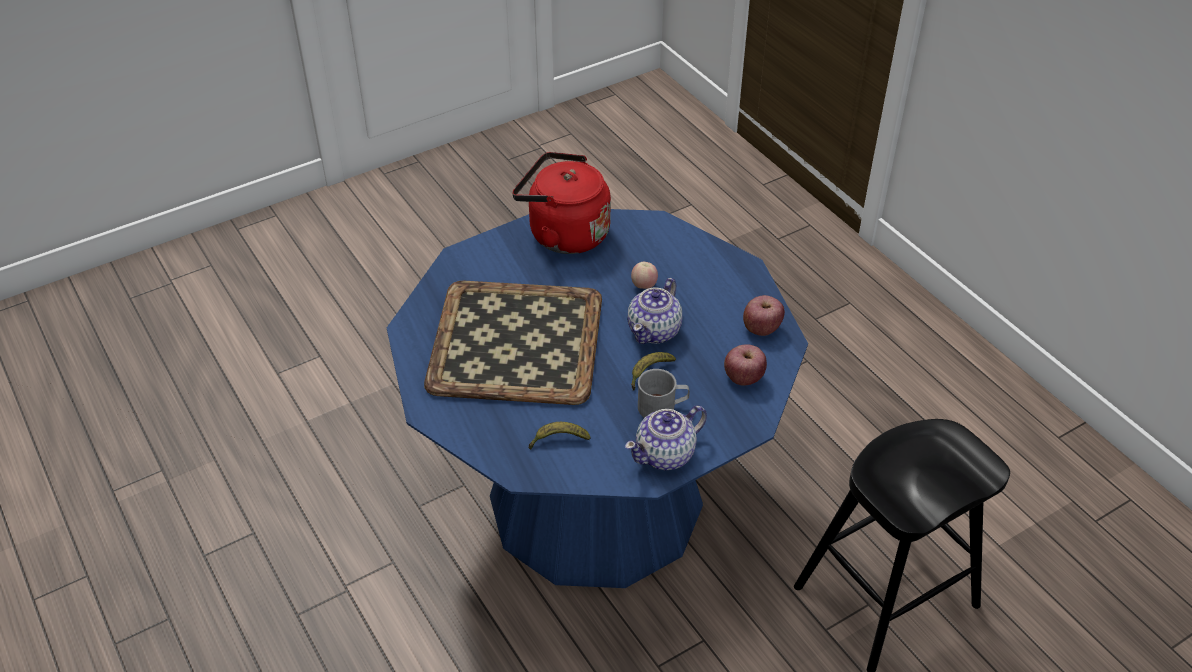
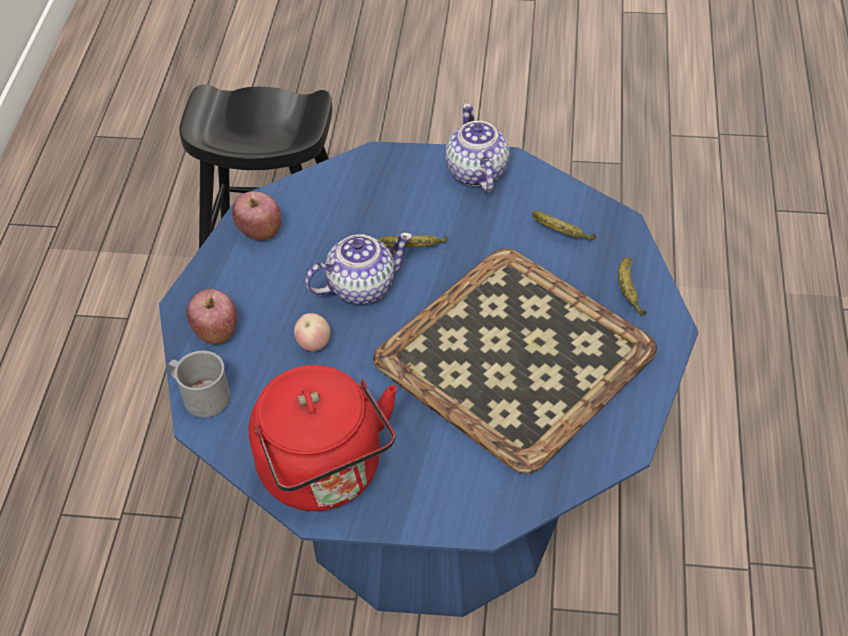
camera: 140 degrees left, 5 degrees up
teapot [625,405,707,470] -> teapot turned 105 degrees counterclockwise [446,103,510,192]
grey mug [638,369,690,418] -> grey mug moved to [168,351,230,417]
apple [724,344,767,386] -> apple moved to [186,289,238,344]
none -> banana [618,257,647,316]

